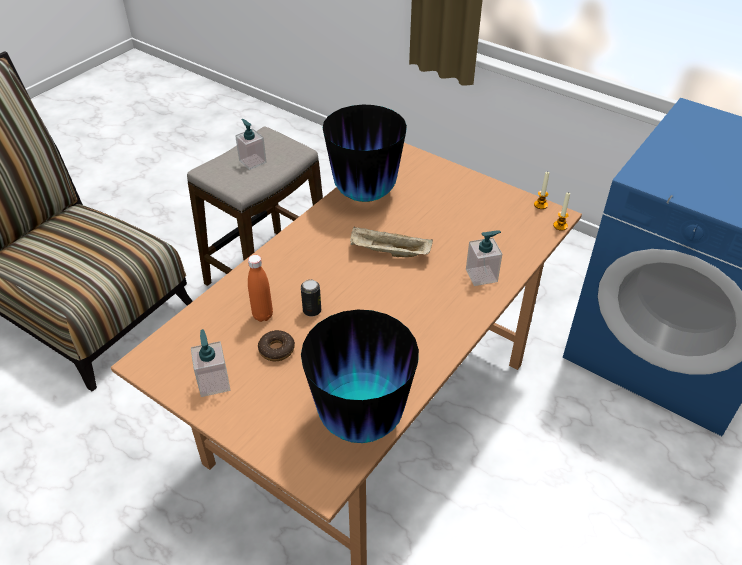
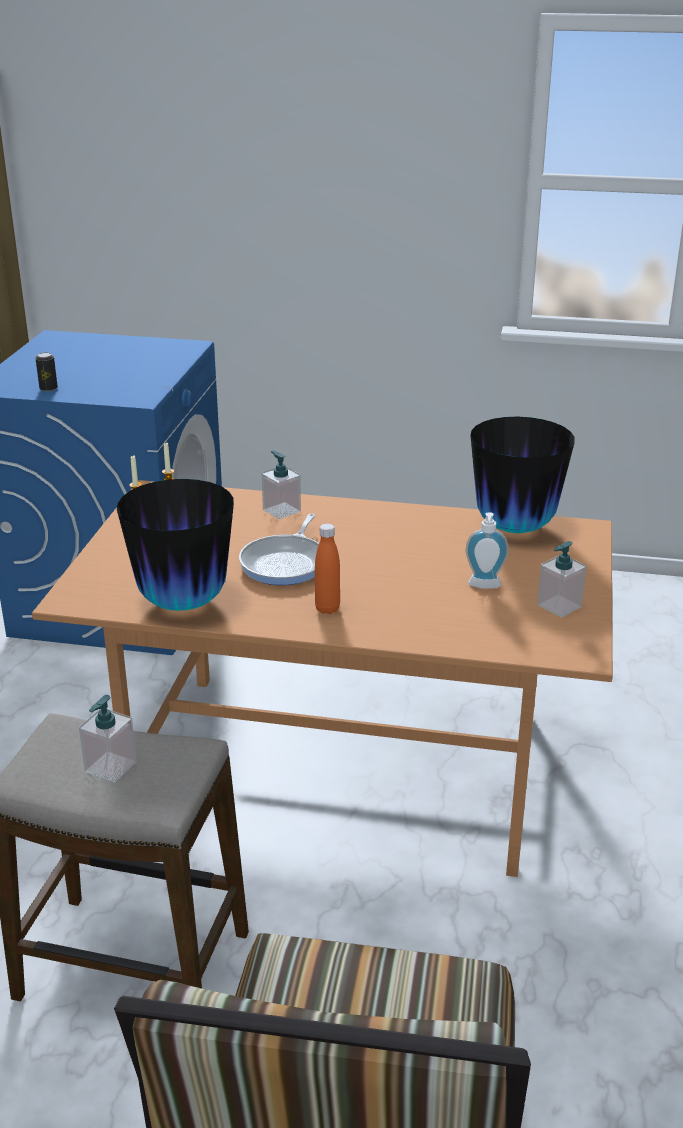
camera: 115 degrees left, 15 degrees down
orange bottle [248,255,273,322] -> orange bottle moved to [315,524,340,614]
donut [258,330,295,361] -> soap dispenser [466,512,509,589]
can [301,279,321,317] -> can moved to [35,352,58,391]
beige tray [350,227,433,257] -> frying pan [239,514,319,585]

